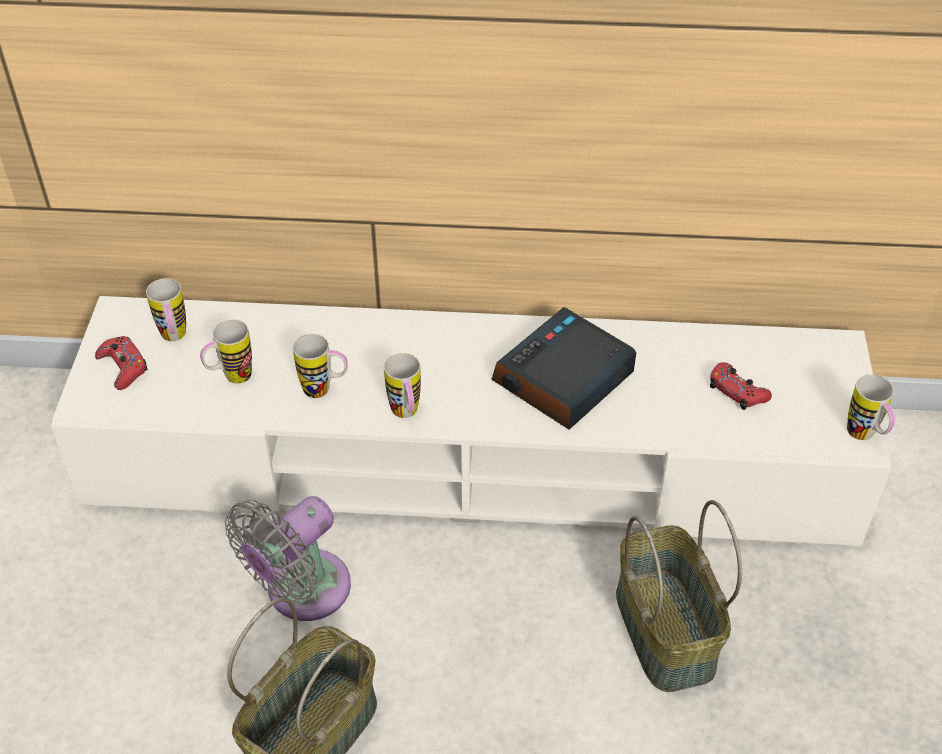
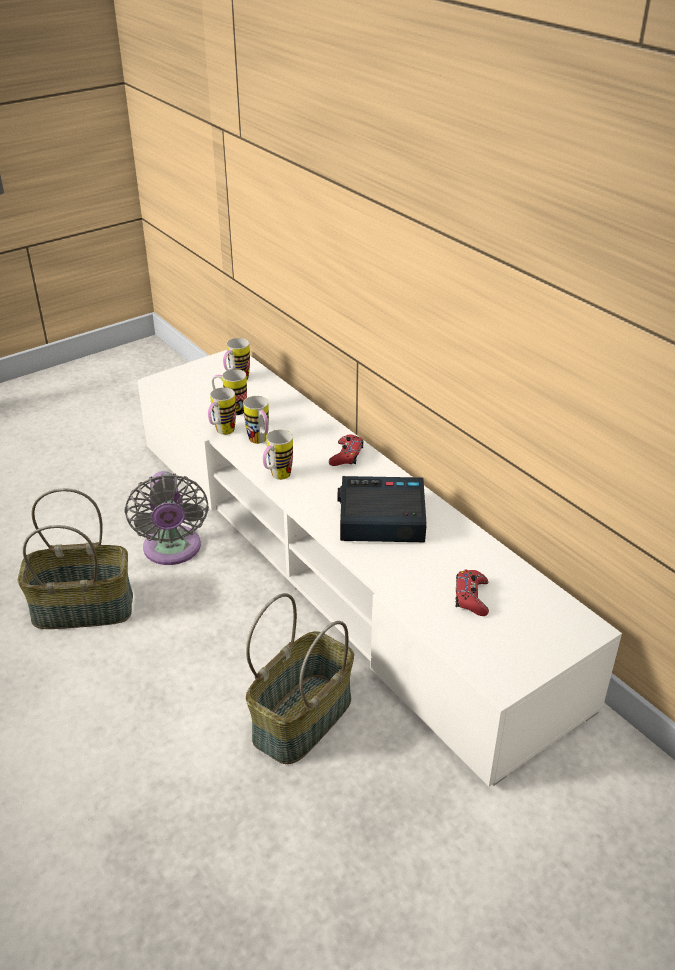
camera: 50 degrees right, 10 degrees down
red game controller [95,336,148,390] -> red game controller moved to [329,434,364,466]
grey fan [225,496,351,621] -> grey fan turned 105 degrees counterclockwise [125,471,209,565]
mug [847,374,895,440] -> mug moved to [208,387,236,435]

